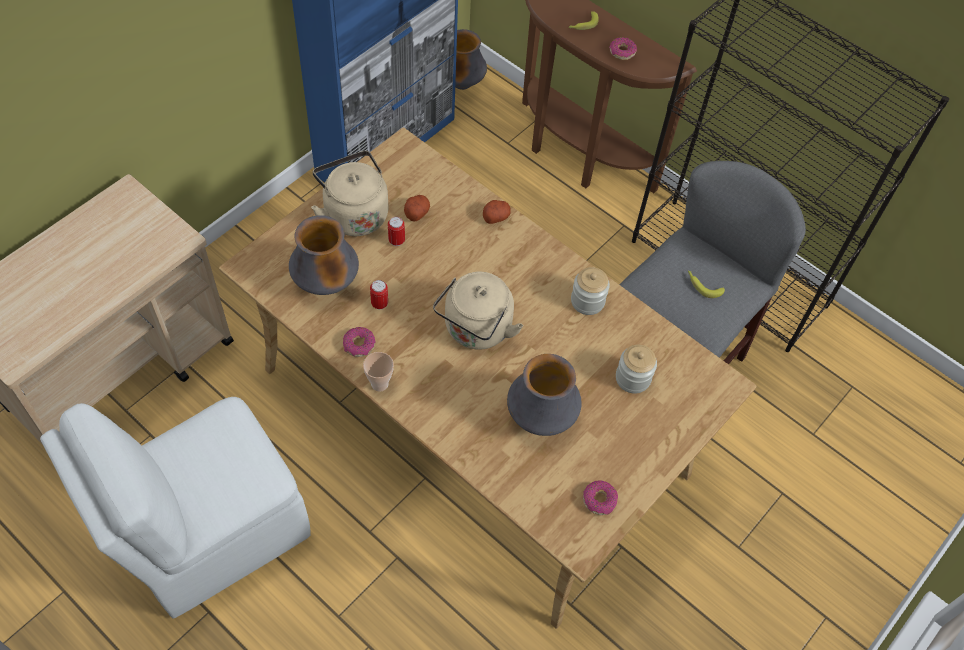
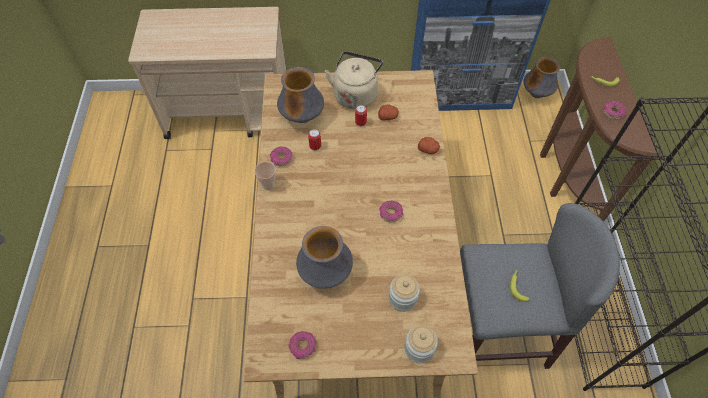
camera: 50 degrees right, 0 degrees up
white chair [40,397,311,618] -> none
beige kettle [433,272,523,350] -> none
jar [571,267,610,315] -> jar moved to [404,325,438,363]
none -> donut [379,200,403,223]

